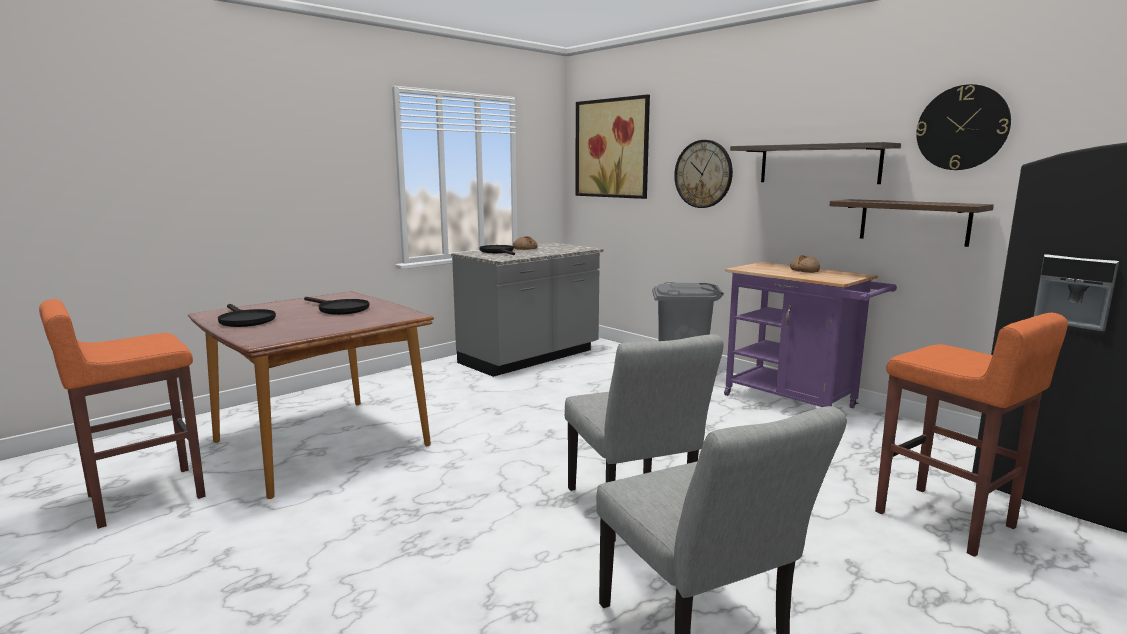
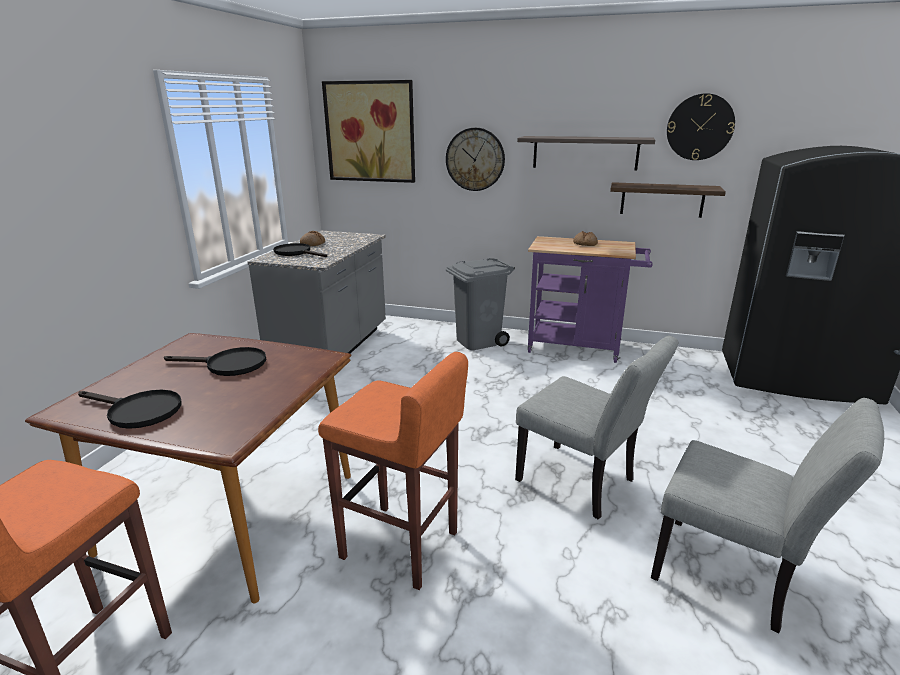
camera: 30 degrees left, 10 degrees up
orange stool [875,313,1068,557] -> orange stool moved to [318,352,468,590]

